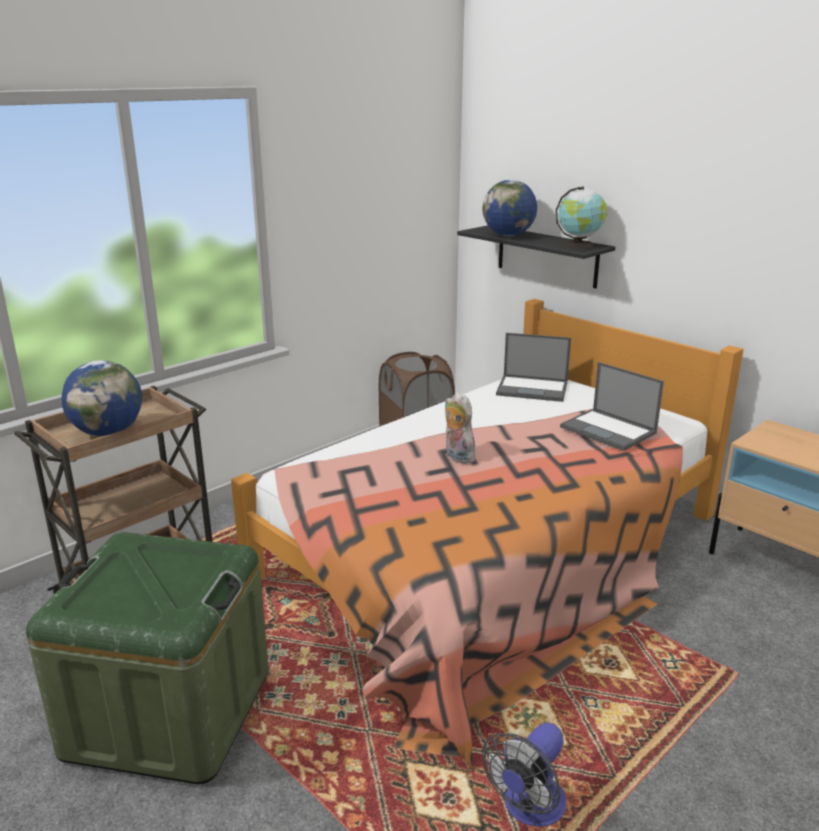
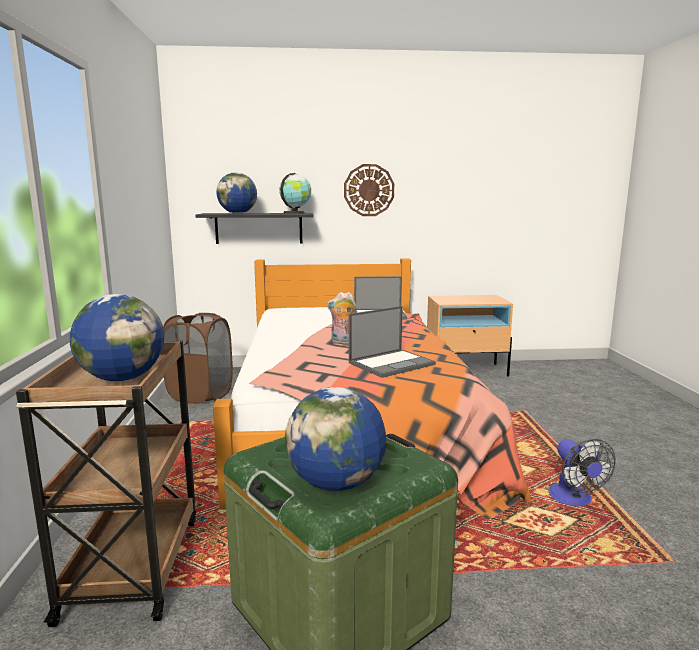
camera: 50 degrees left, 10 degrees down
laptop [496,333,571,402] -> laptop moved to [349,306,436,378]
none -> globe [285,387,387,491]
none -> wall clock [344,164,394,216]

